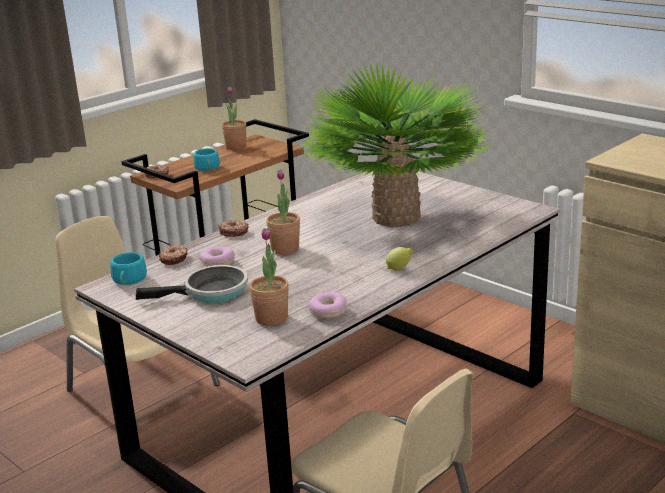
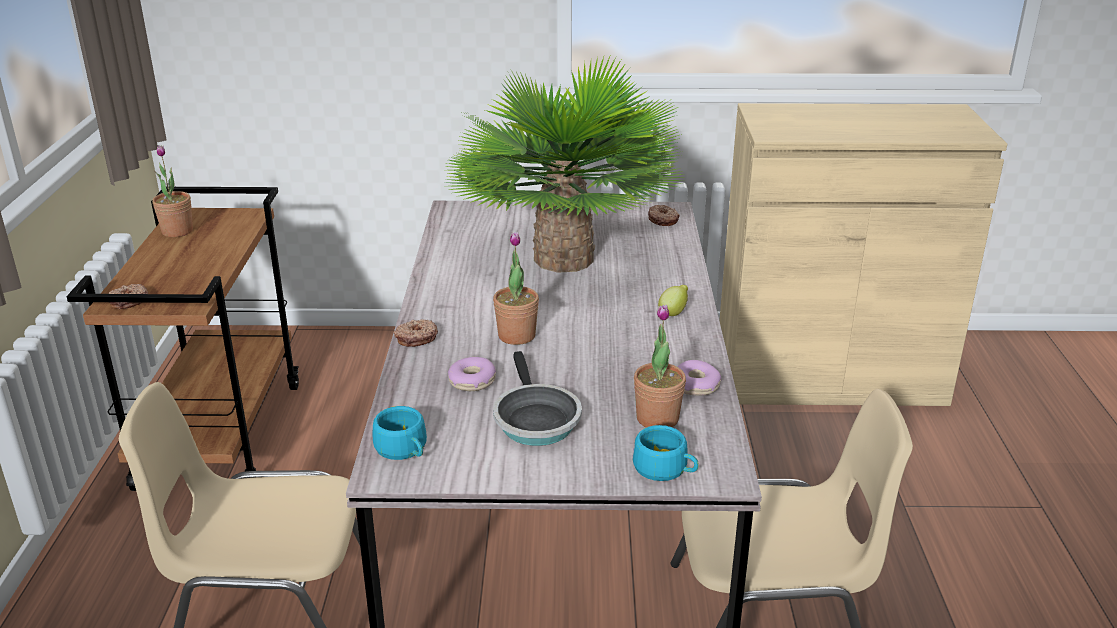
camera: 45 degrees left, 5 degrees up
frying pan [136,265,248,303] -> frying pan turned 135 degrees clockwise [493,351,582,446]
donut [159,244,188,265] -> donut moved to [648,205,680,226]
turquoise cup [194,148,220,171] -> turquoise cup moved to [633,425,699,481]

